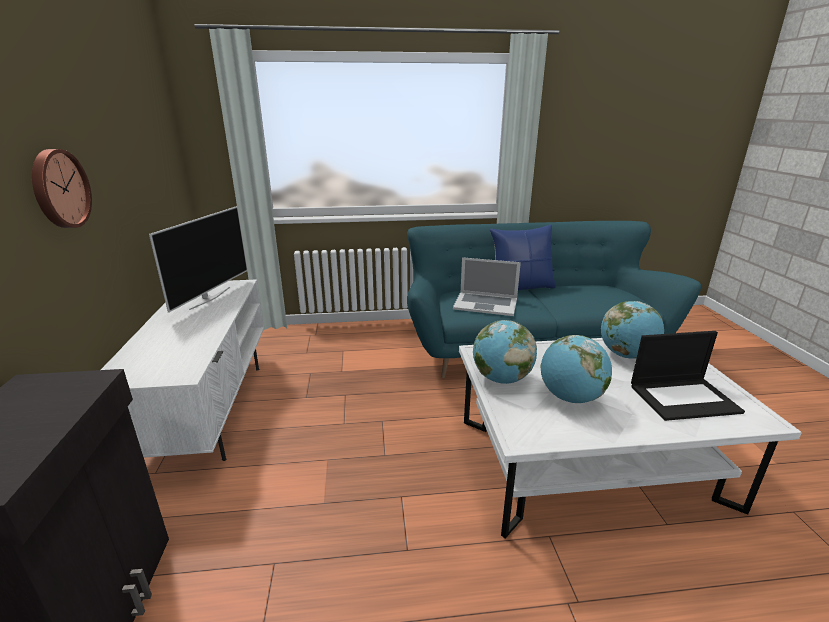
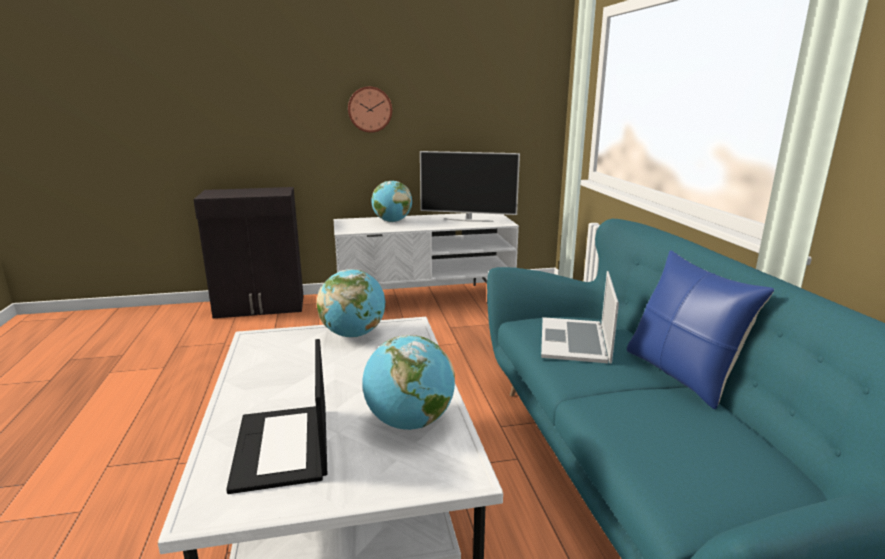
camera: 85 degrees right, 5 degrees down
globe [540,335,612,403] -> globe moved to [371,181,412,222]

